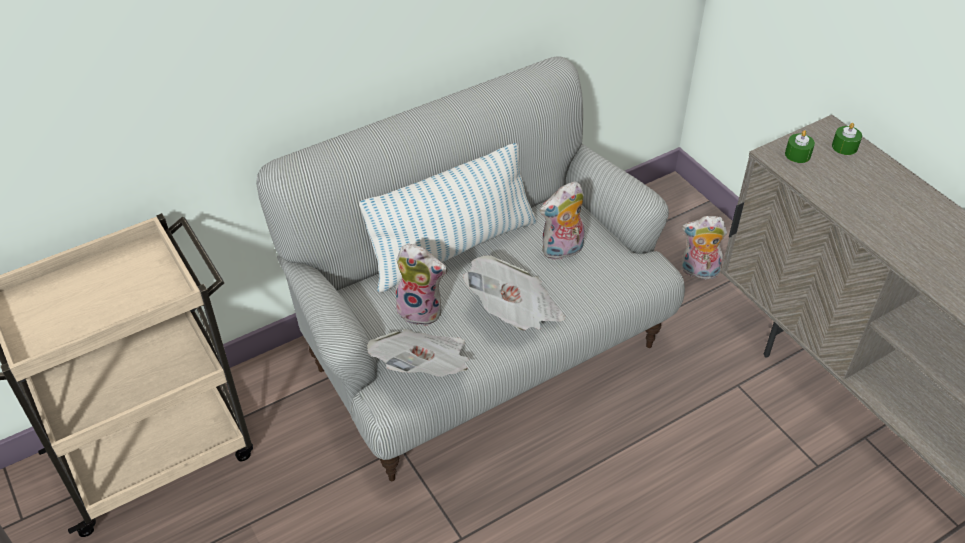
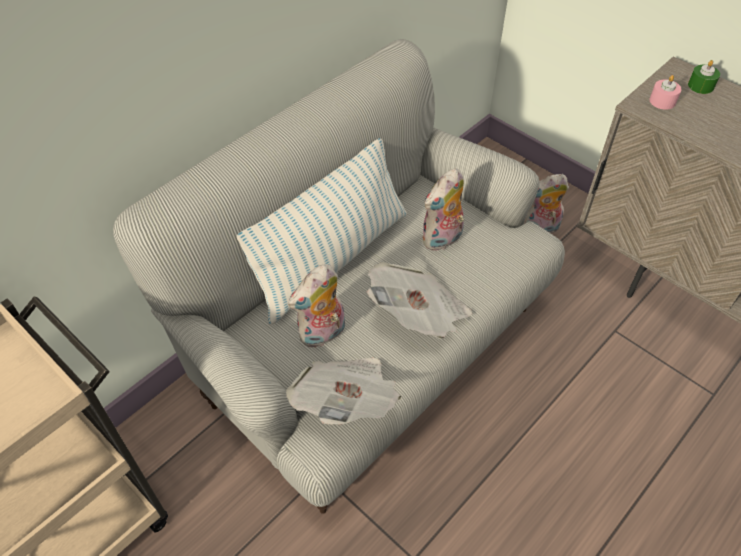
camera: 15 degrees left, 5 degrees up
plush toy [393,244,447,326] -> plush toy turned 135 degrees clockwise [288,264,345,348]
green candle [785,130,815,163] -> pink candle [650,75,682,110]

